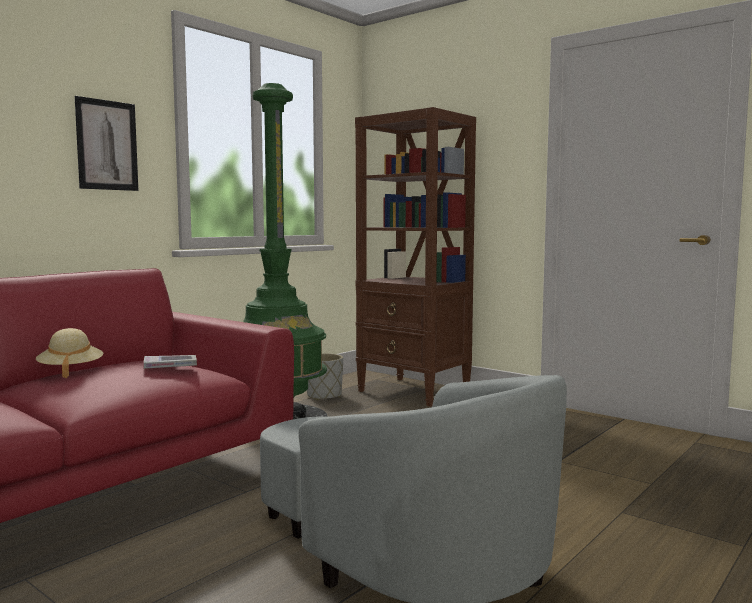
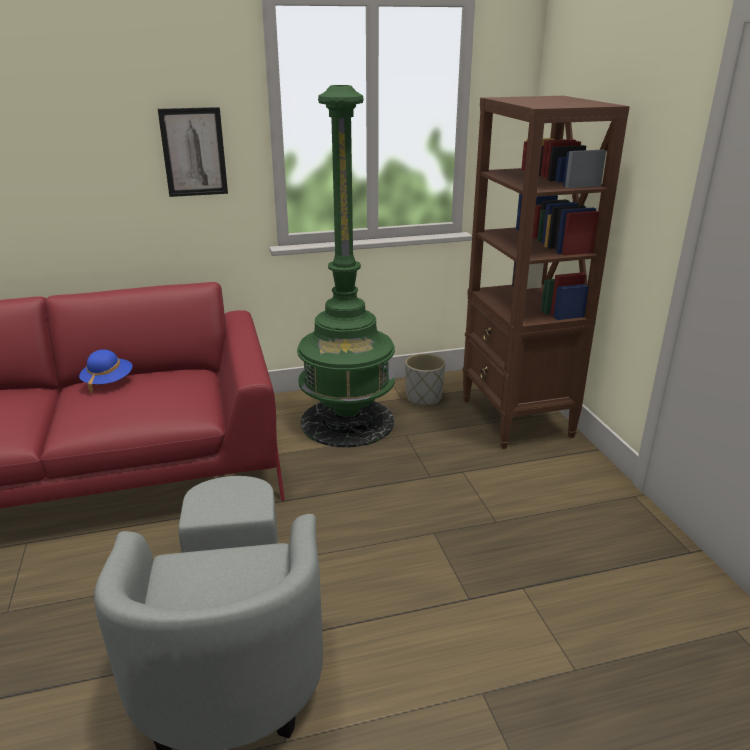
camera: 35 degrees right, 20 degrees up
beige hat [36,328,103,378] -> blue hat [79,350,133,394]
book [144,355,197,369] -> none

